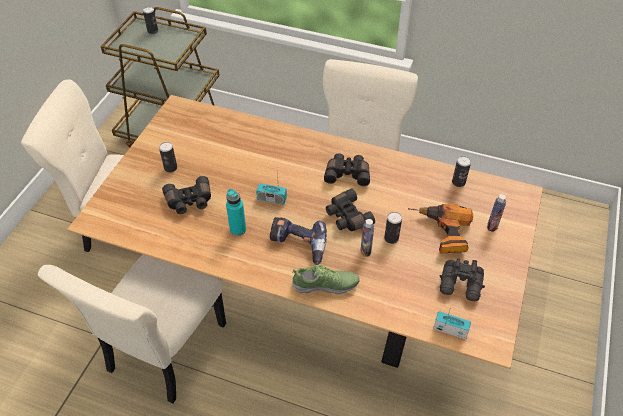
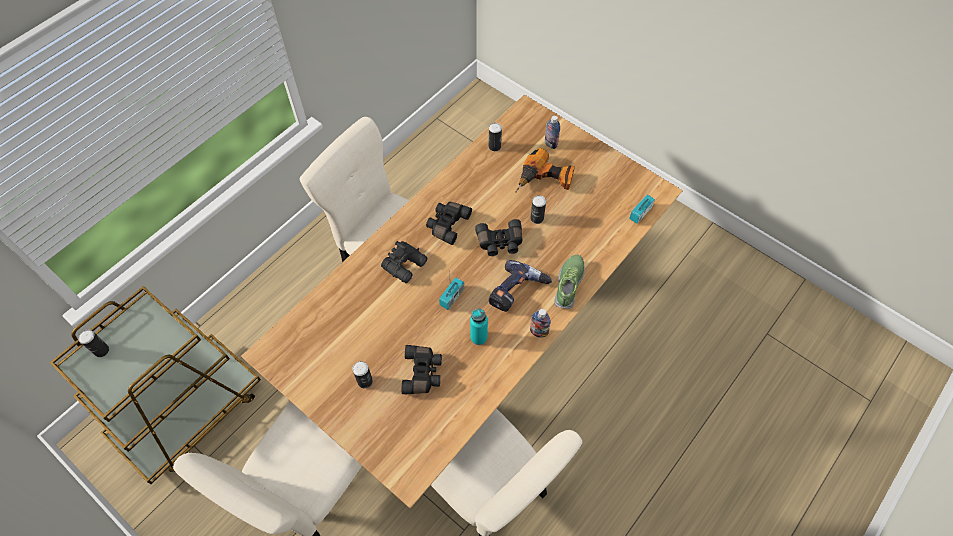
camera: 70 degrees left, 10 degrees up
bottle [361,219,374,257] -> bottle moved to [530,309,551,338]
black binoculars [439,258,485,301] -> black binoculars moved to [381,241,427,283]

